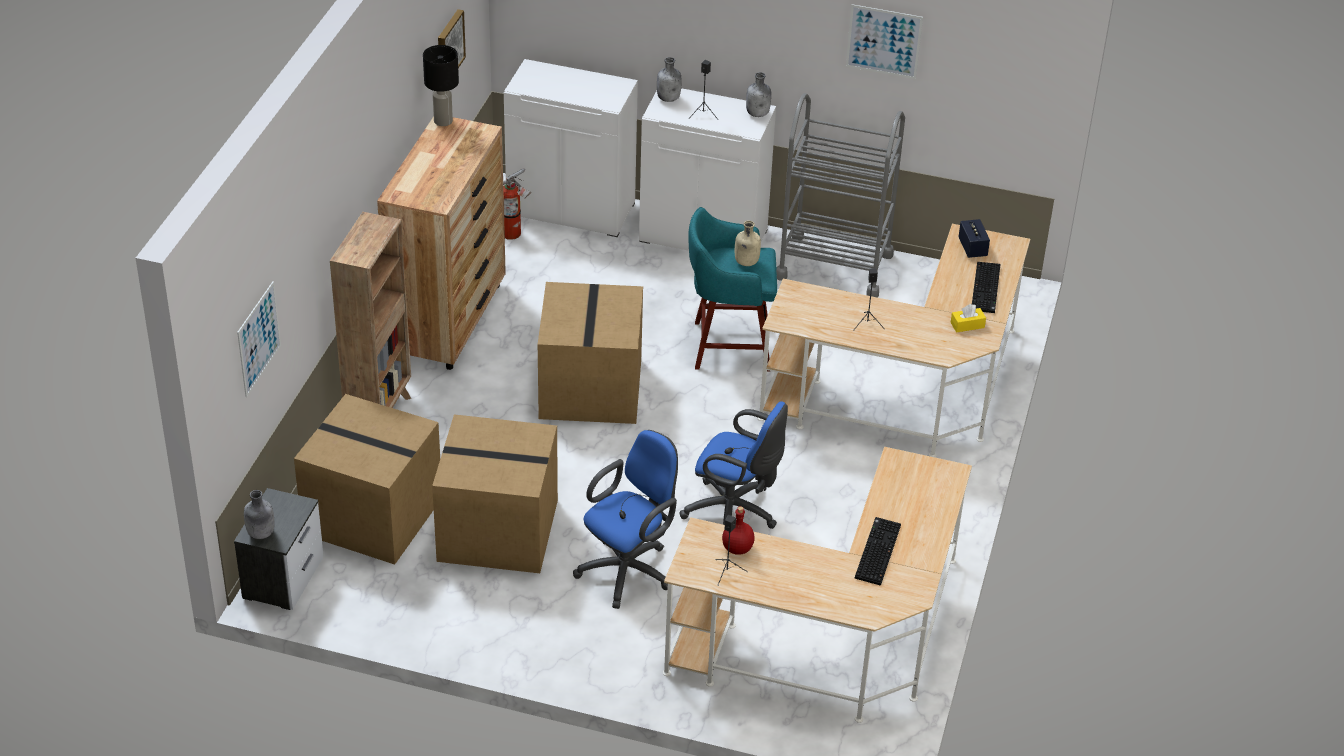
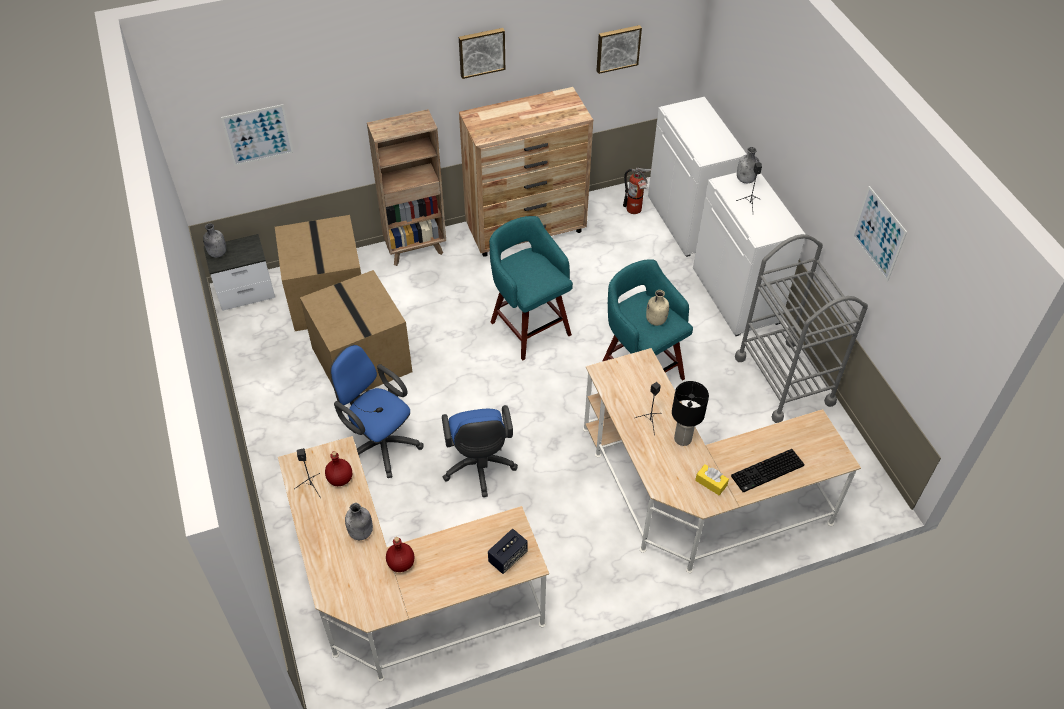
camera: 55 degrees right, 10 degrees up
black table lamp [423,45,459,126] -> black table lamp moved to [672,381,709,446]
cardboard box [538,282,643,424] -> turquoise stool [489,216,573,360]
blue office chair [573,430,678,609] -> blue office chair turned 150 degrees counterclockwise [330,345,424,478]
grey bottle [746,72,771,117] -> grey bottle moved to [345,503,373,540]
keyboard [855,517,901,586] -> red bottle [386,537,414,572]
speaker [958,219,990,258] -> speaker moved to [488,529,528,574]
none -> picture [459,28,505,79]

